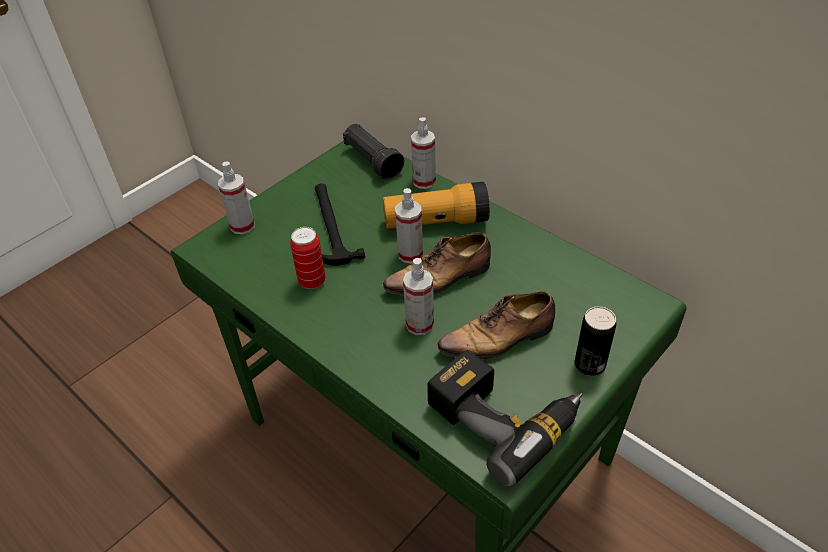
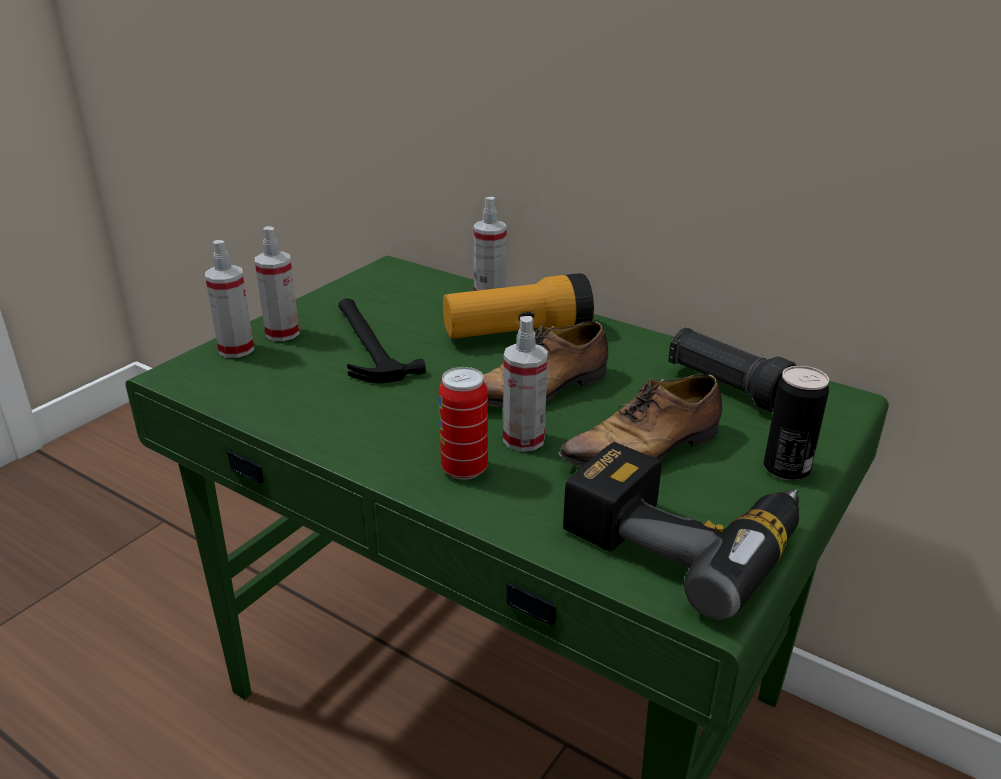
camera: 10 degrees left, 15 degrees down
can [290,227,326,289] -> can moved to [439,367,488,480]
black flashlight [343,124,404,180] -> black flashlight moved to [668,328,797,412]
spray bottle [395,188,423,264] -> spray bottle moved to [255,226,300,341]

